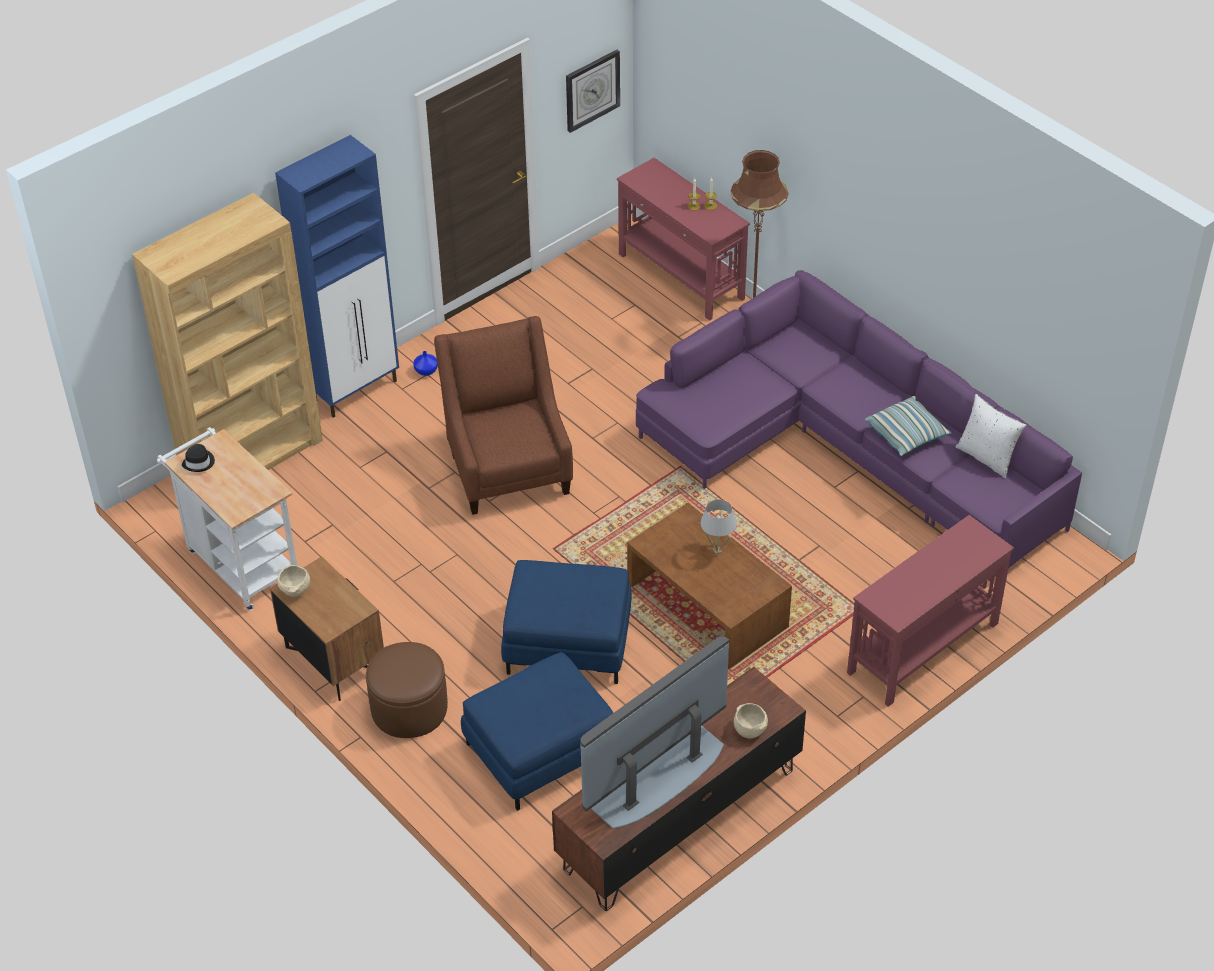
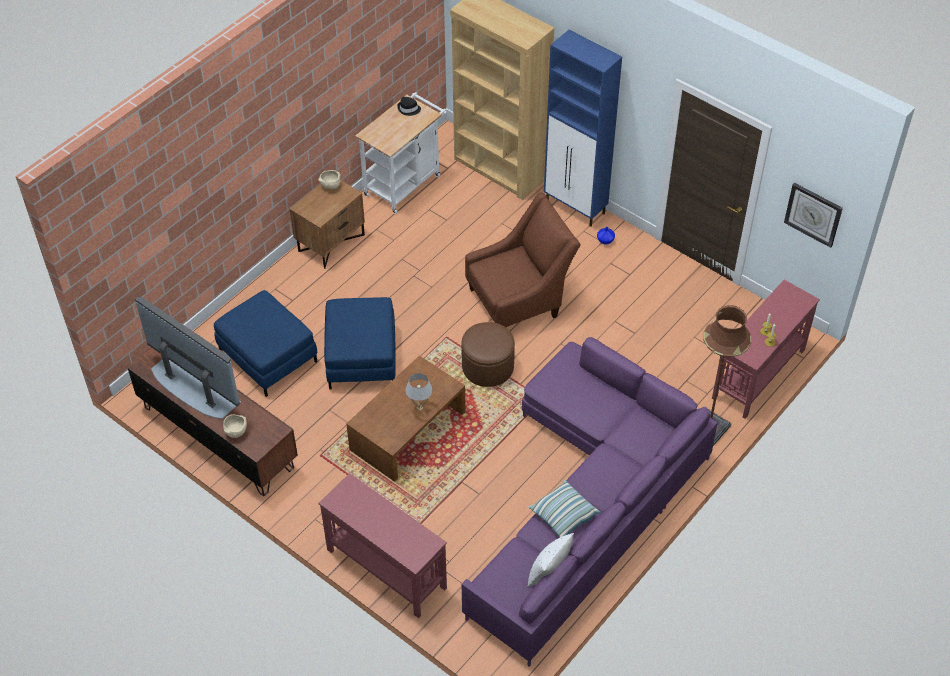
camera: 80 degrees right, 5 degrees up
brown ottoman [366,642,448,738] -> brown ottoman moved to [461,322,515,387]

